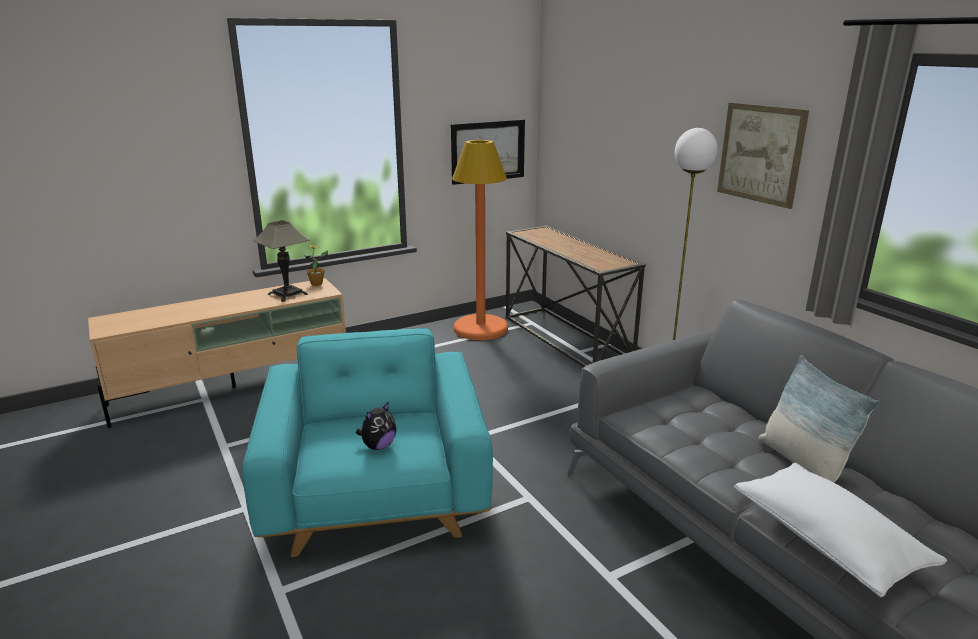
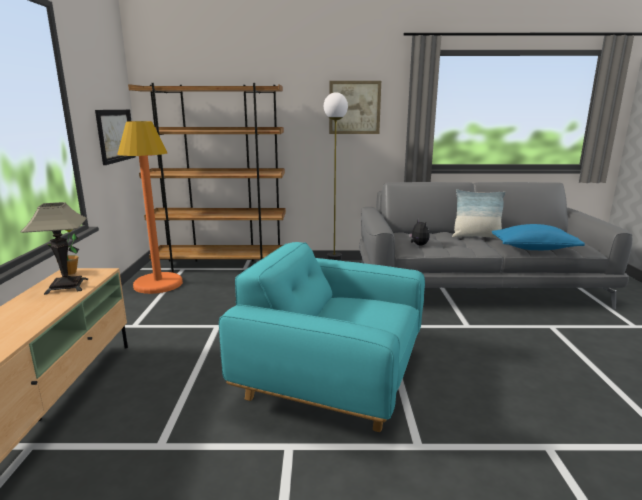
camera: 60 degrees left, 5 degrees down
plush toy [356,401,396,450] -> plush toy moved to [409,220,430,245]
console table [506,226,646,367] -> brown bookcase [128,83,286,273]
white pillow [734,463,947,597] -> blue pillow [492,224,585,250]

